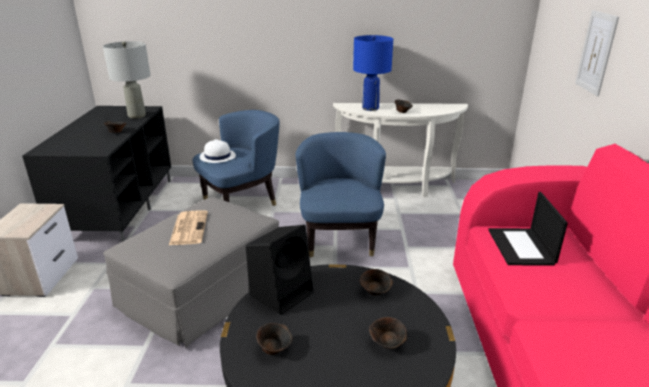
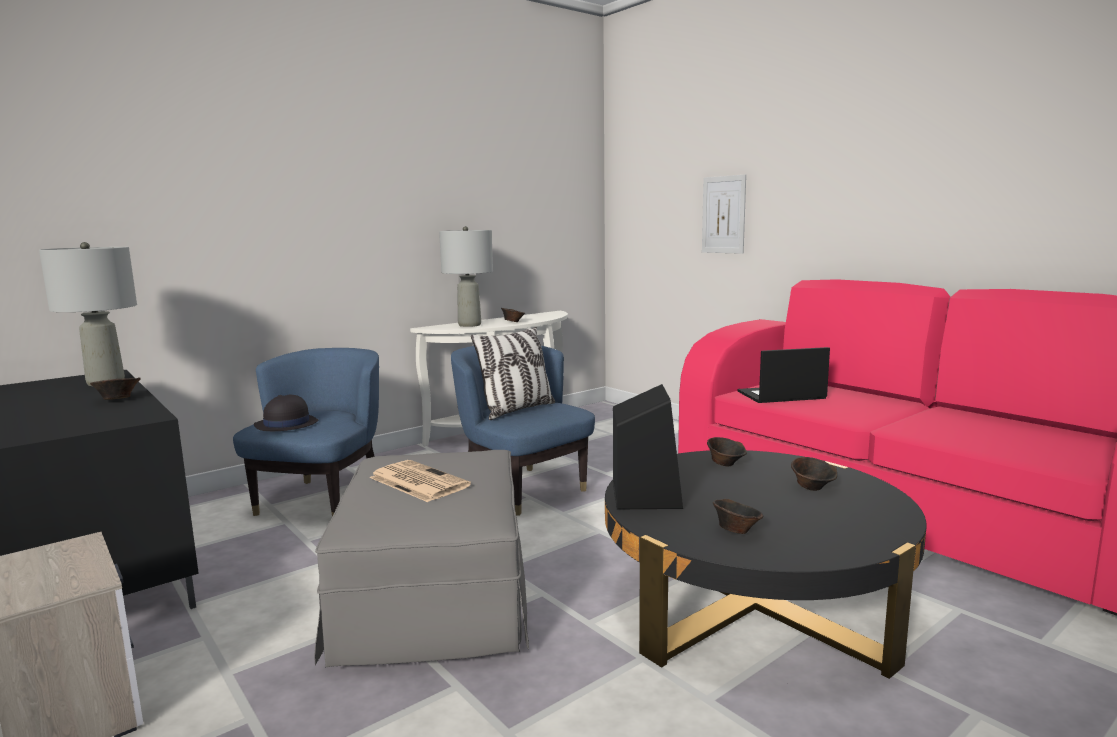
camera: 40 degrees left, 15 degrees down
white hat [200,139,236,163] -> black hat [254,395,319,431]
blue table lamp [353,35,393,111] -> grey table lamp [439,226,493,327]
laptop [488,192,568,266] -> laptop turned 120 degrees clockwise [738,347,830,403]
none -> pillow [471,327,555,420]

